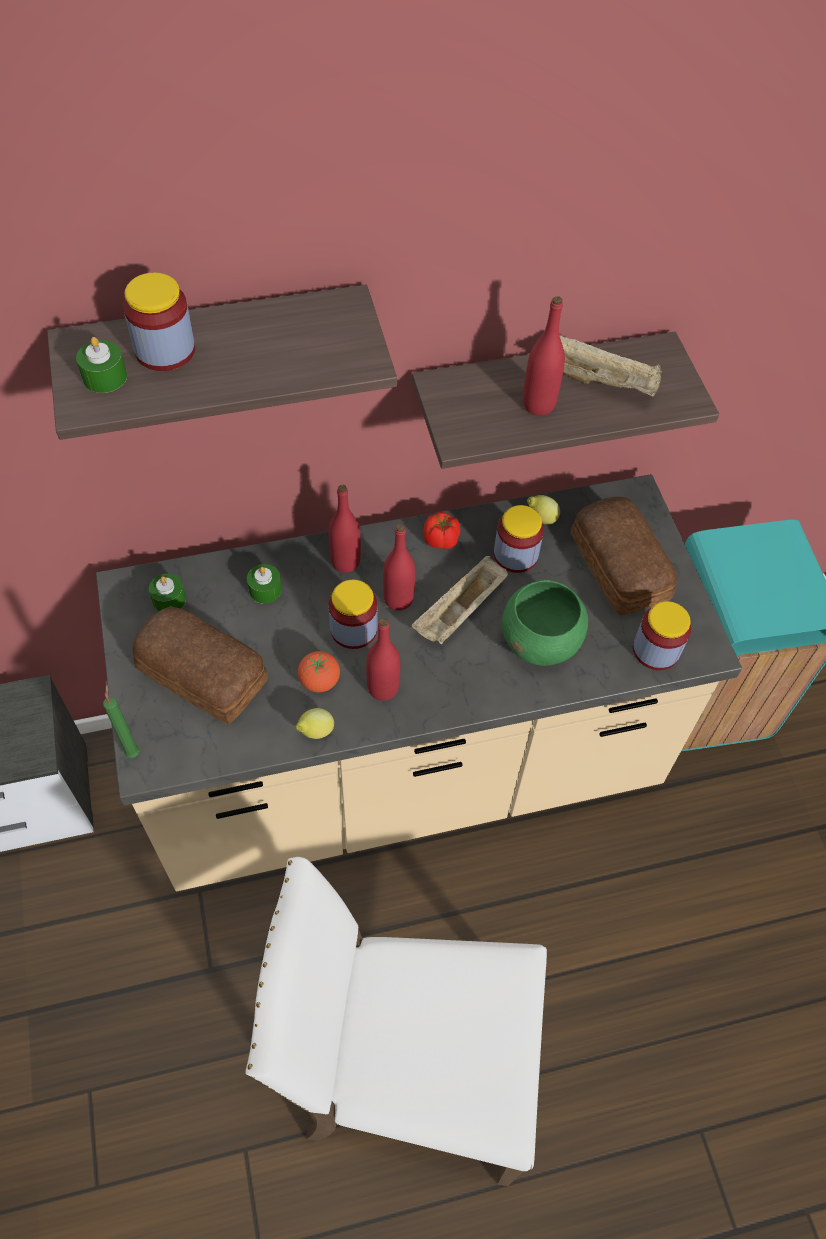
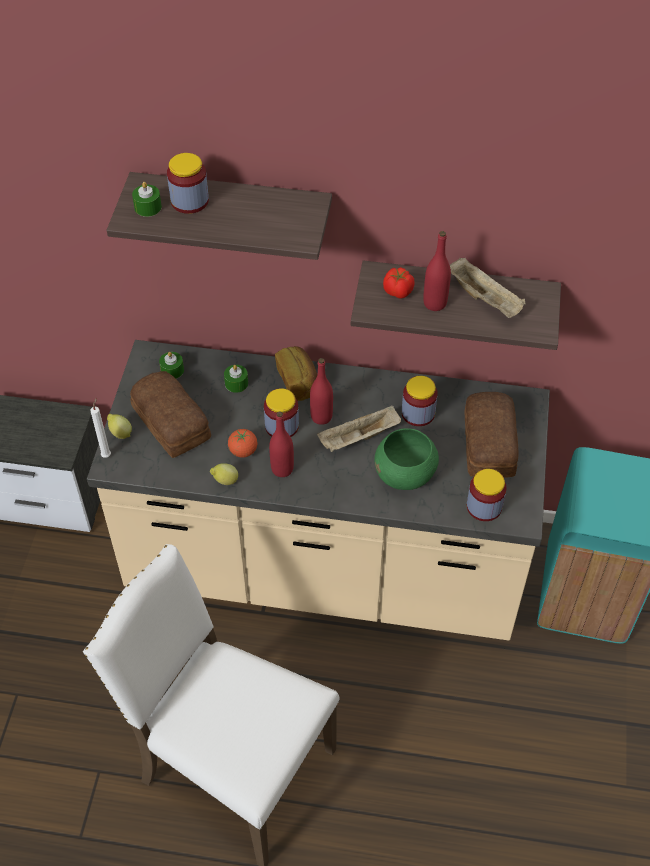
camera: 25 degrees right, 5 degrees down
green candle [103,684,140,758] -> white candle [90,397,111,458]
red bottle [329,485,361,573] -> bread [275,346,317,401]
tomato [423,512,460,549] -> tomato moved to [383,267,415,298]
lemon [527,495,560,525] -> lemon moved to [107,414,132,439]

